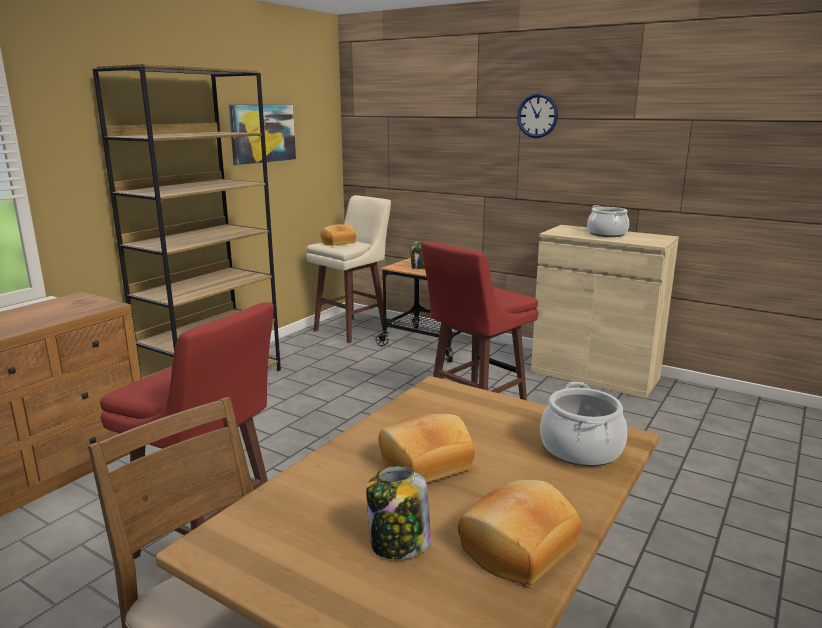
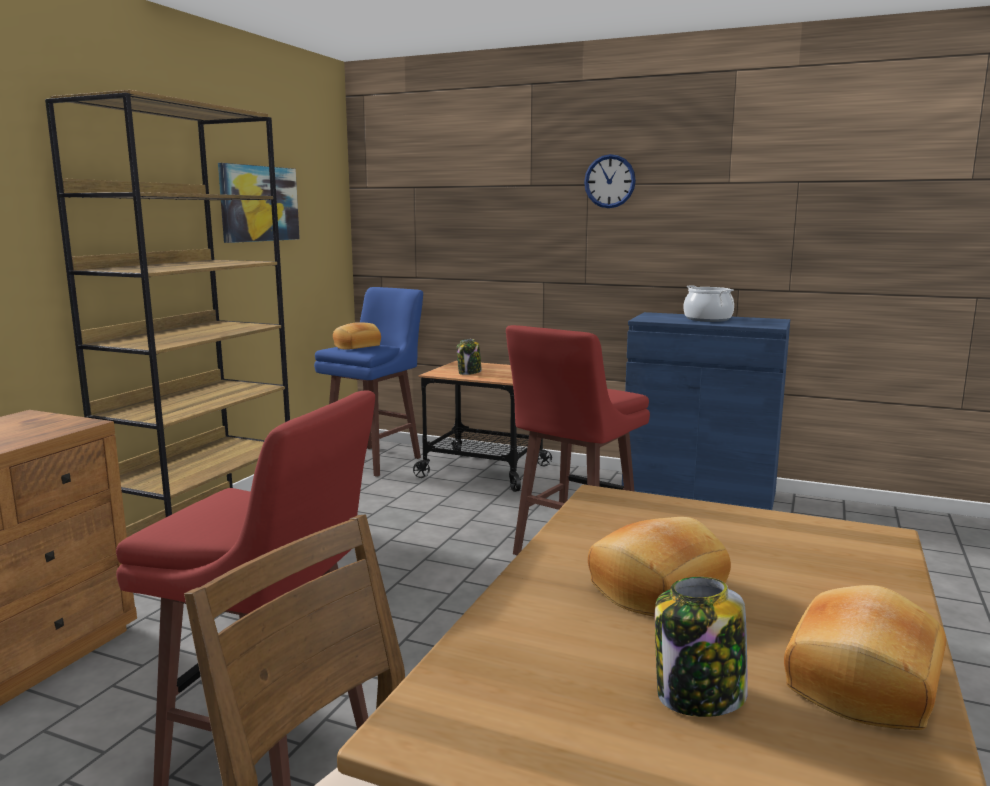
camera: 10 degrees left, 5 degrees down
beige stool [306,195,391,343] -> blue stool [314,287,423,477]
beige cabinet [531,225,679,399] -> blue cabinet [622,312,790,510]
cooking pot [540,382,627,467] -> none

